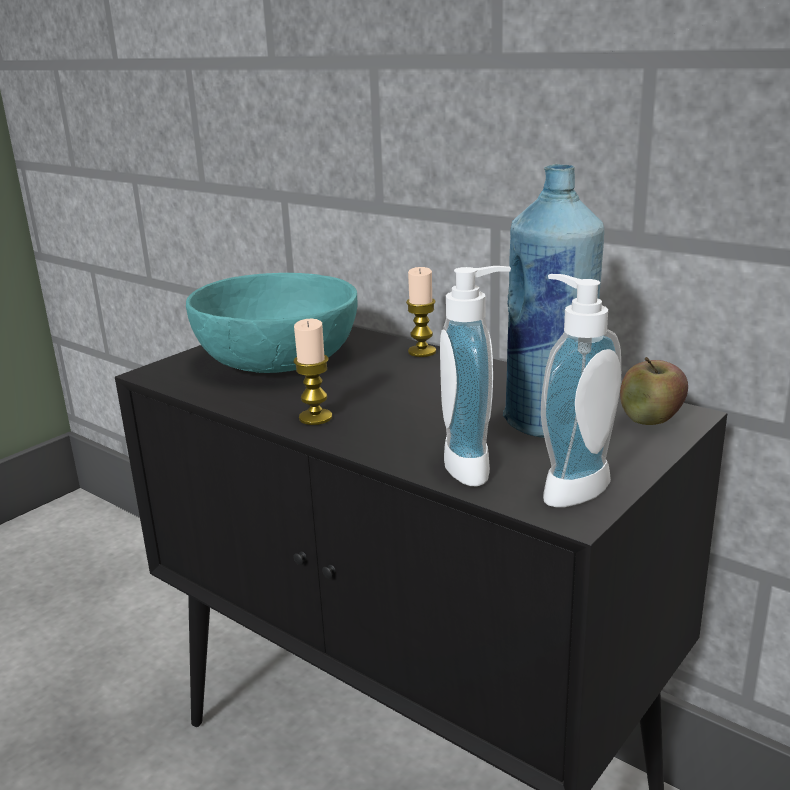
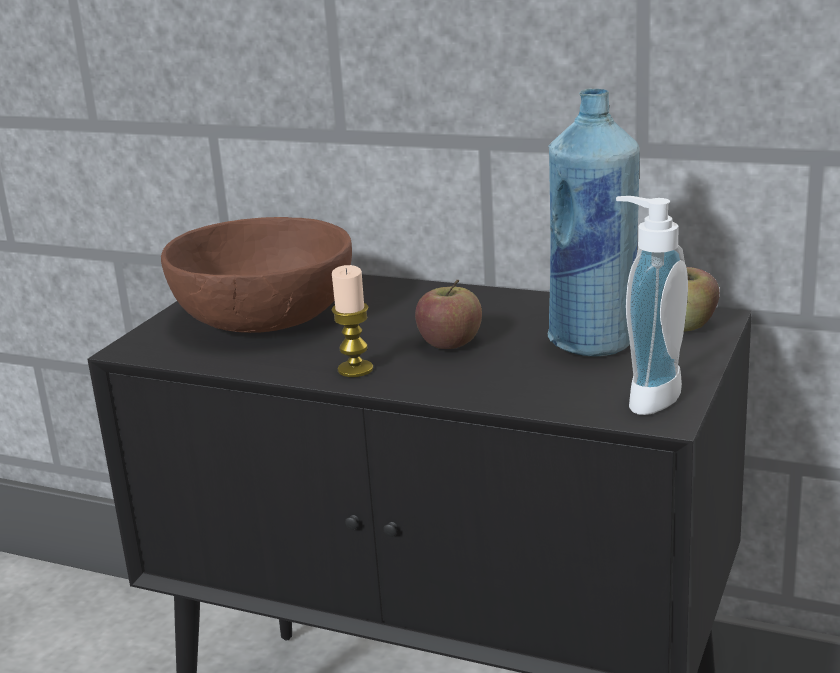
camera: 15 degrees left, 0 degrees up
turquoise bowl [186,273,357,373] -> brown bowl [161,217,352,333]
candle [406,267,436,357] -> none
soap dispenser [440,266,511,486] -> none
none -> apple [415,280,482,349]

